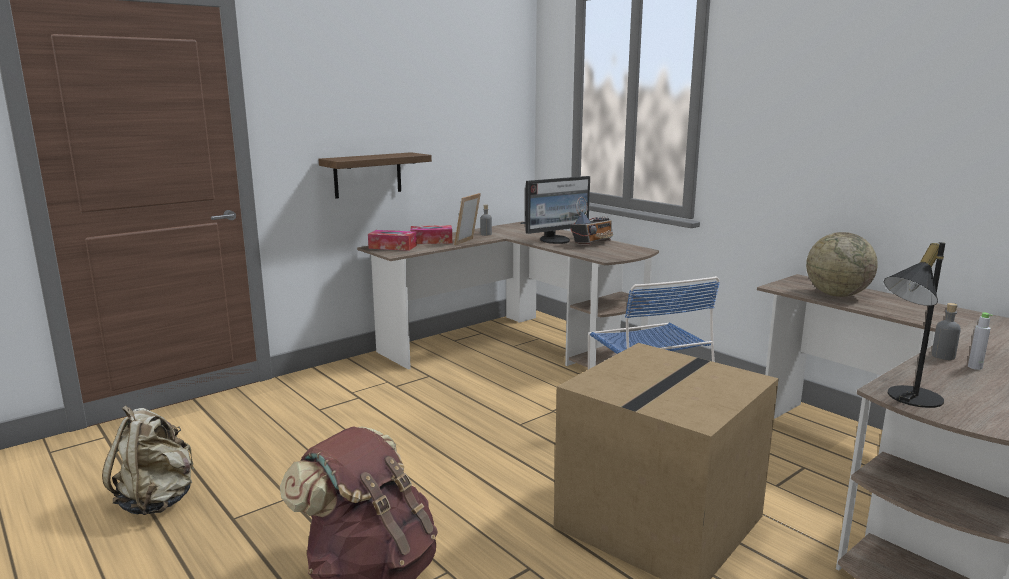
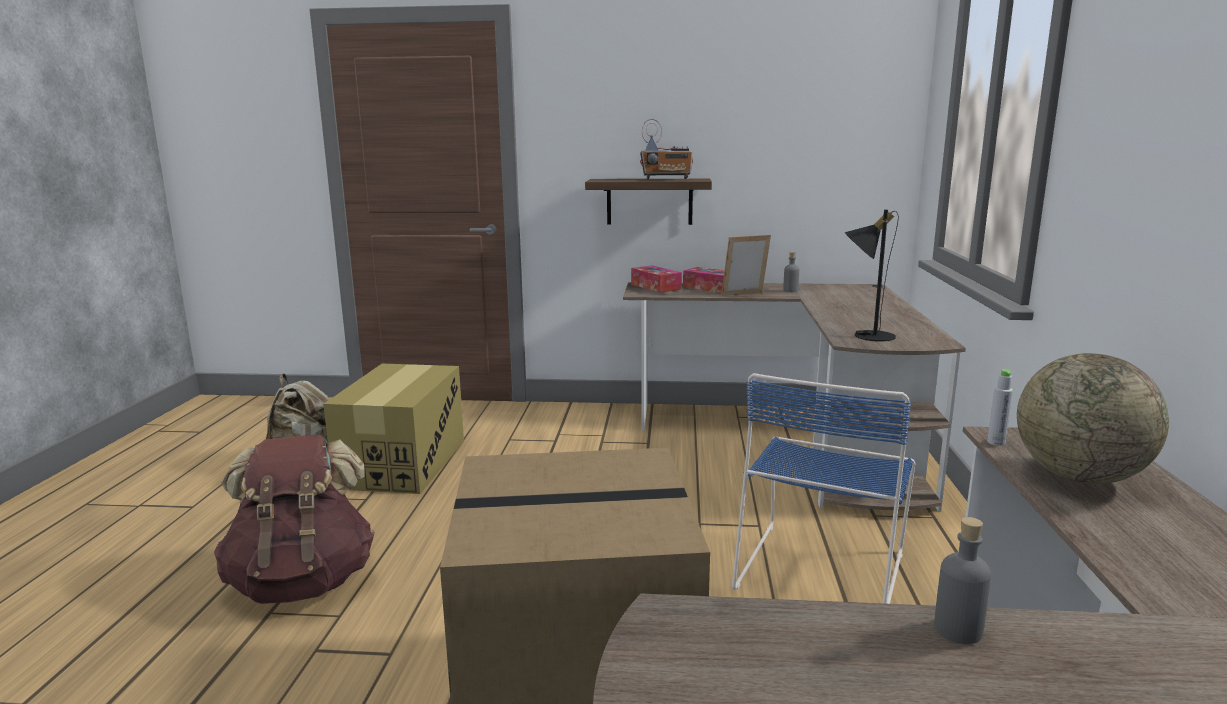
camera: 45 degrees right, 0 degrees up
monitor [525,176,590,244] -> none
radio [570,197,613,246] -> radio moved to [640,119,693,179]
black table lamp [884,242,945,408] -> black table lamp moved to [845,209,899,342]
grey bottle [968,313,992,370] -> grey bottle moved to [987,369,1013,446]
none -> cardboard box [323,364,464,494]

